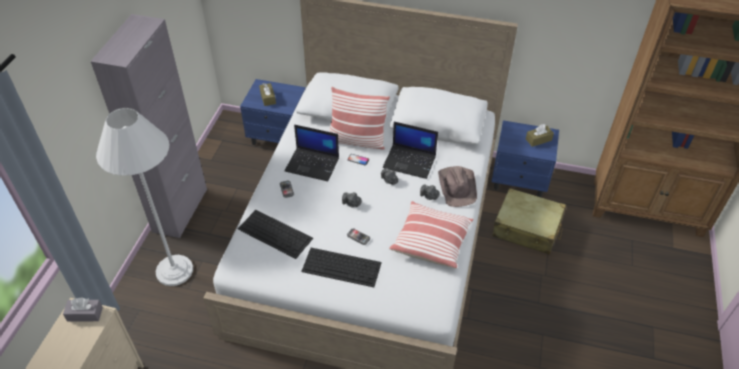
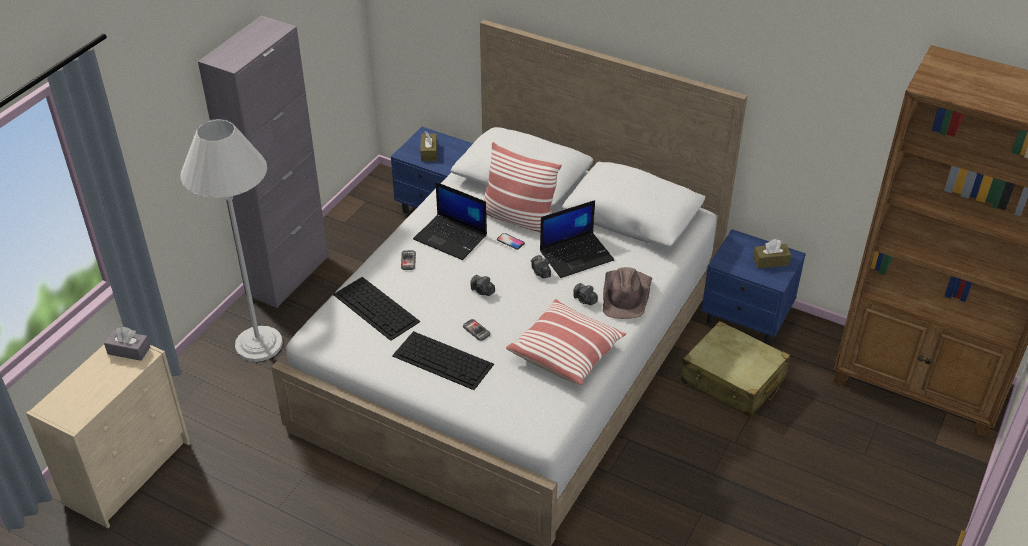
camera: 15 degrees right, 5 degrees down
laptop [383,122,438,179] -> laptop turned 60 degrees counterclockwise [540,200,614,278]

